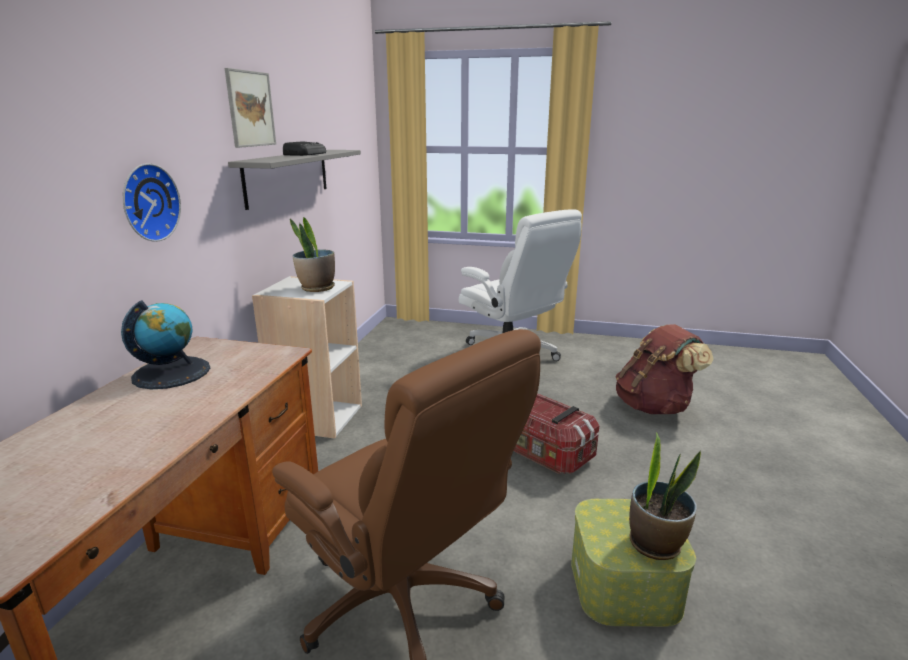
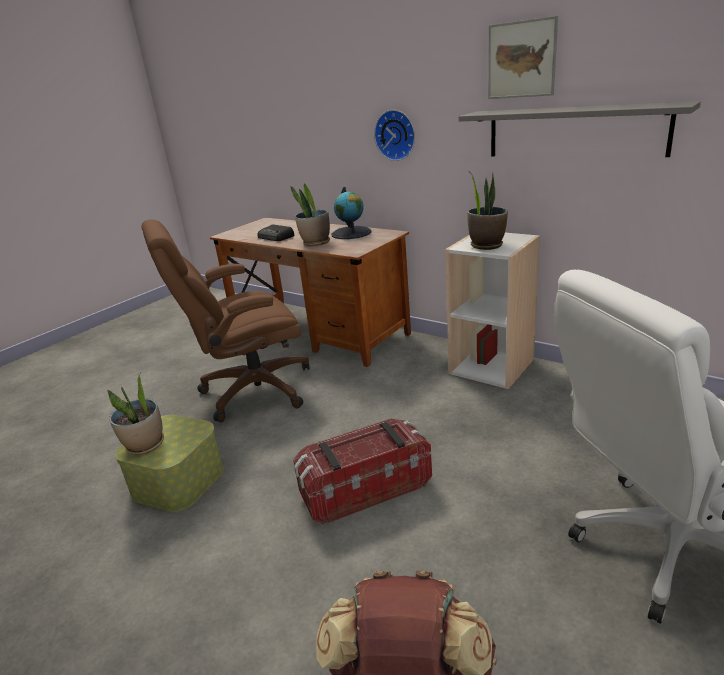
camera: 115 degrees right, 5 degrees up
radio [283,141,326,156] -> radio moved to [258,225,295,241]
none -> potted plant [291,183,330,246]

